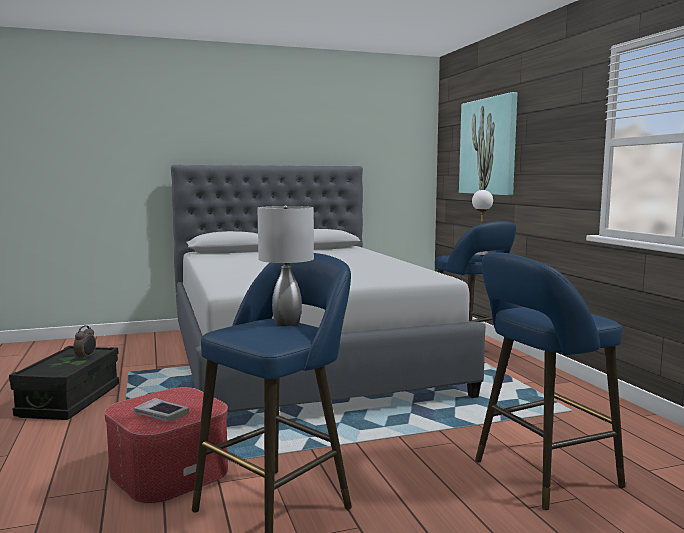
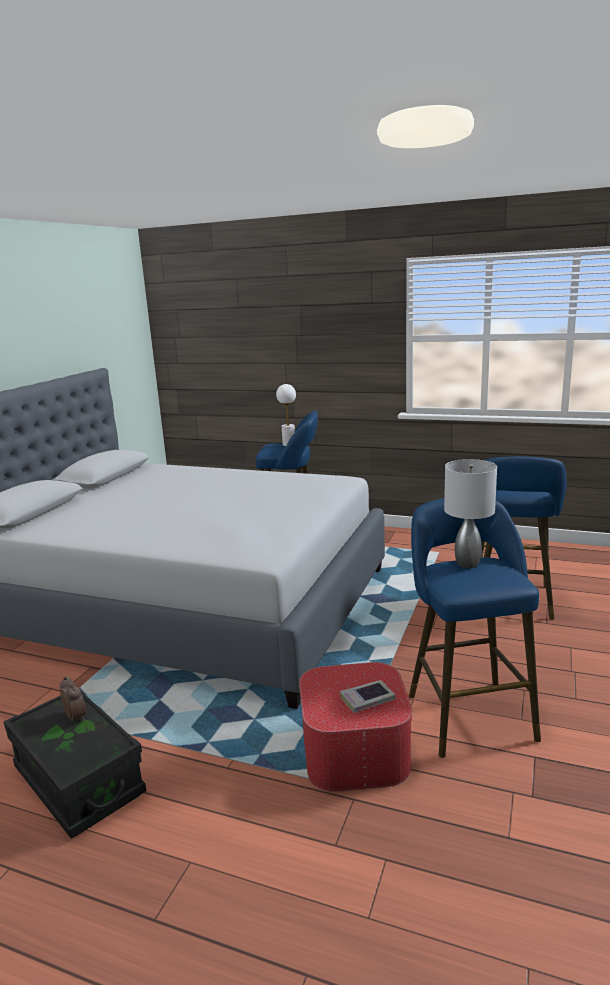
camera: 50 degrees left, 10 degrees up
picture [459,92,517,195] -> none

